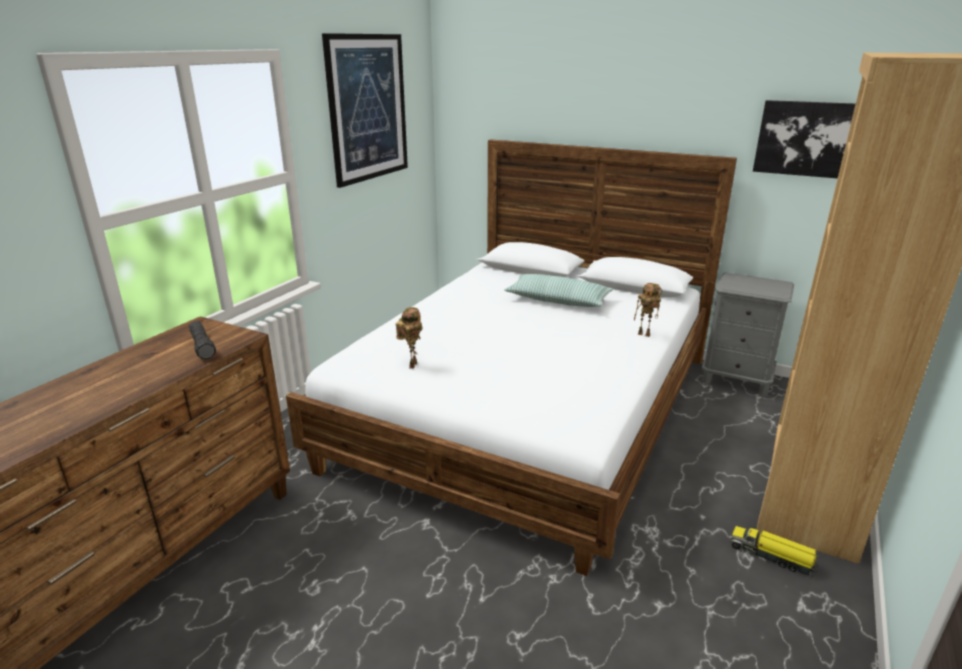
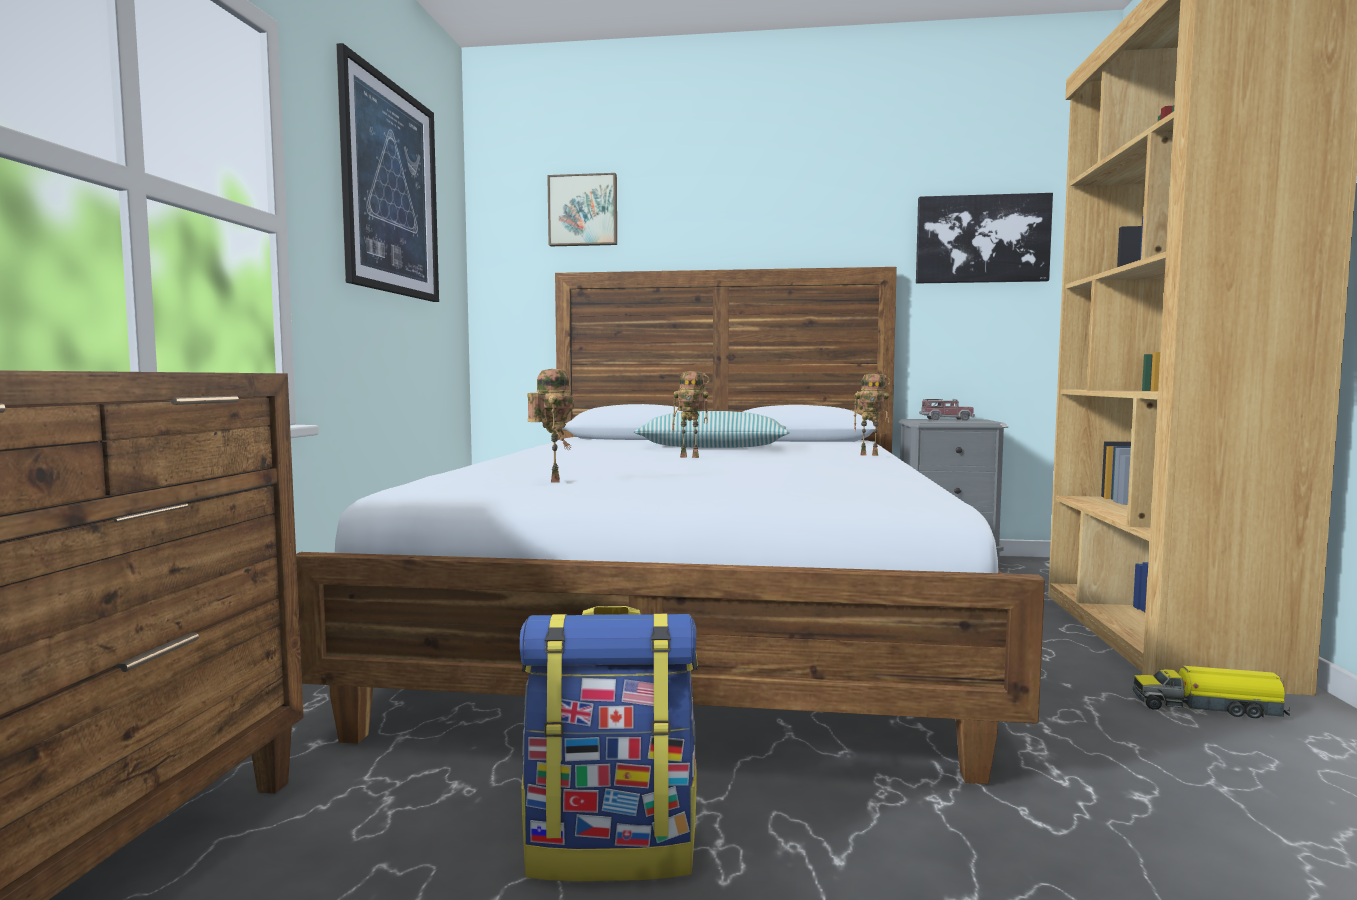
camera: 20 degrees left, 20 degrees down
black flashlight [189,321,216,359] -> none
none -> backpack [520,606,698,882]
none -> picture [547,173,617,246]
none -> toy robot [672,371,709,458]
none -> toy truck [919,399,975,420]

